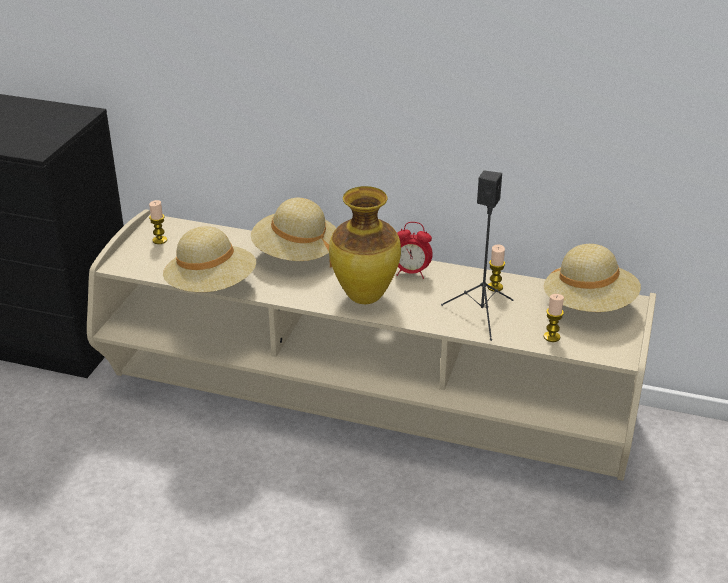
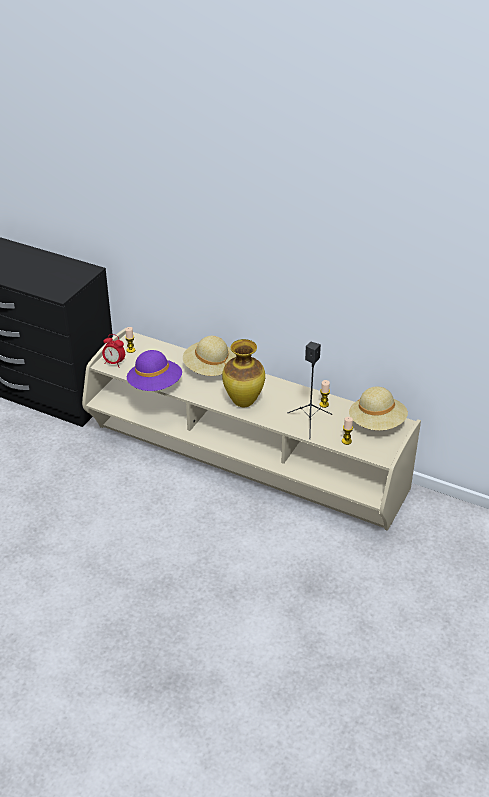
camera: 10 degrees right, 5 degrees up
beige hat [163,226,256,292] -> purple hat [127,350,182,391]
alarm clock [397,222,433,279] -> alarm clock moved to [102,334,125,367]

